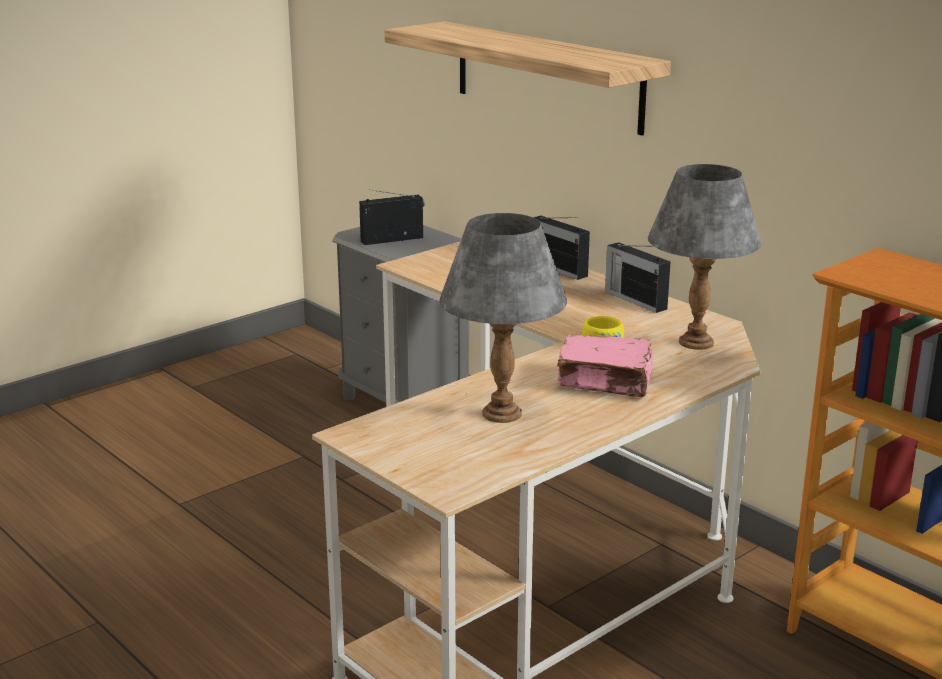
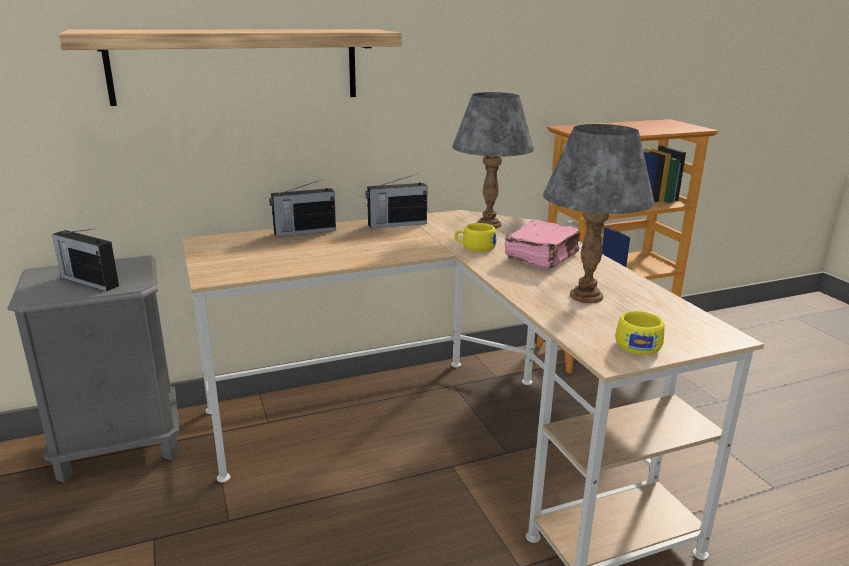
camera: 70 degrees left, 0 degrees up
radio [359,190,424,245] -> radio turned 60 degrees counterclockwise [52,229,119,291]
none -> yellow cup [615,311,665,355]

